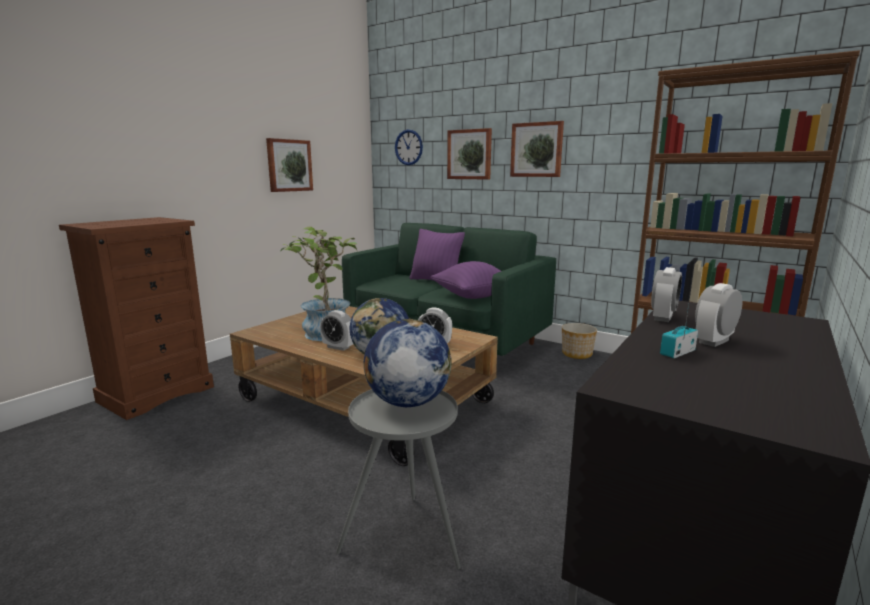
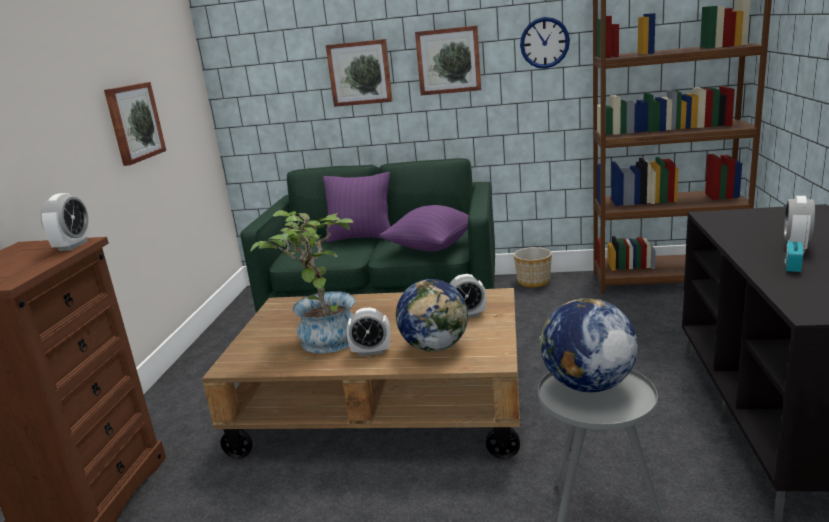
camera: 25 degrees left, 5 degrees up
wall clock [395,129,423,165] -> wall clock moved to [520,17,570,69]
alarm clock [651,267,682,322] -> alarm clock moved to [41,193,91,251]

